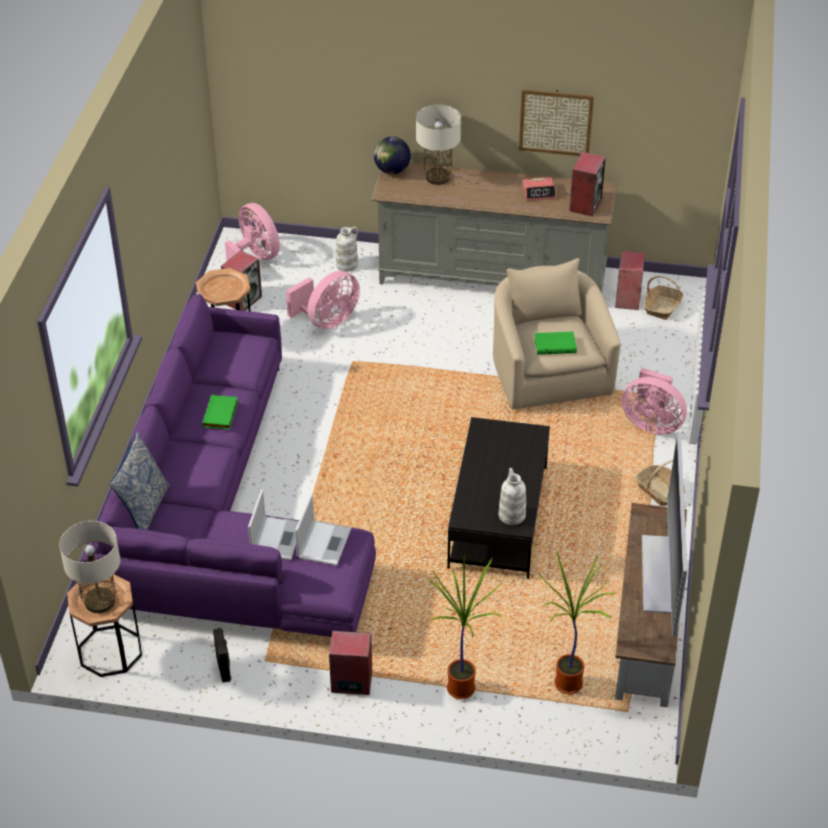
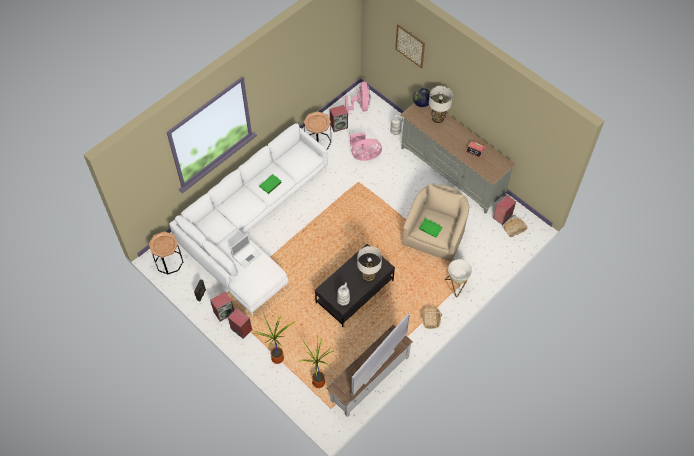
camera: 35 degrees right, 15 degrees up
table lamp [59,521,120,613] -> table lamp moved to [357,246,382,282]
purple sofa [82,294,376,637] -> white sofa [169,123,327,315]
pillow [110,432,170,530] -> none
laptop [295,494,351,566] -> none
picture [519,89,594,156] -> picture moved to [395,24,425,69]
speaker [570,152,606,217] -> speaker moved to [210,292,234,322]
pink fan [622,368,687,435] -> planter [445,259,472,297]

